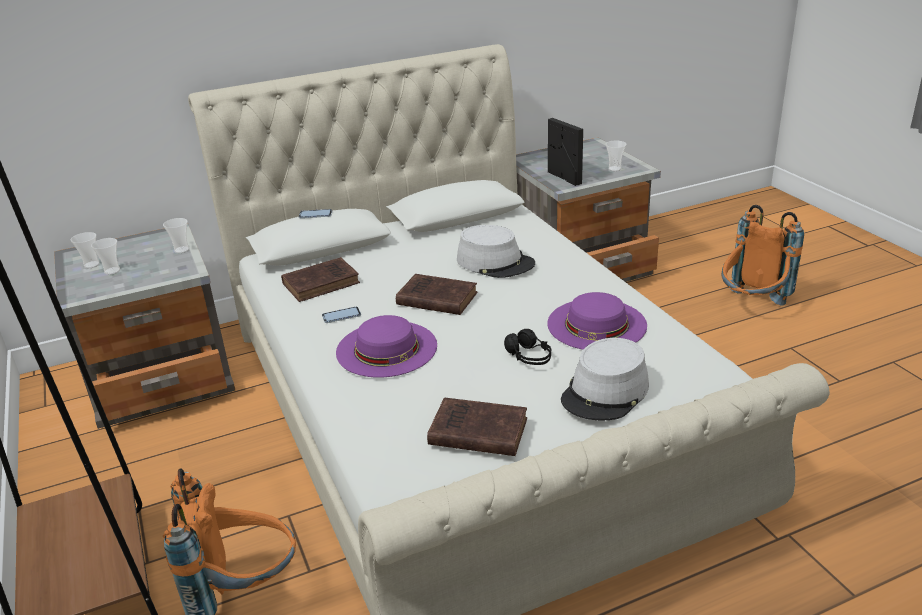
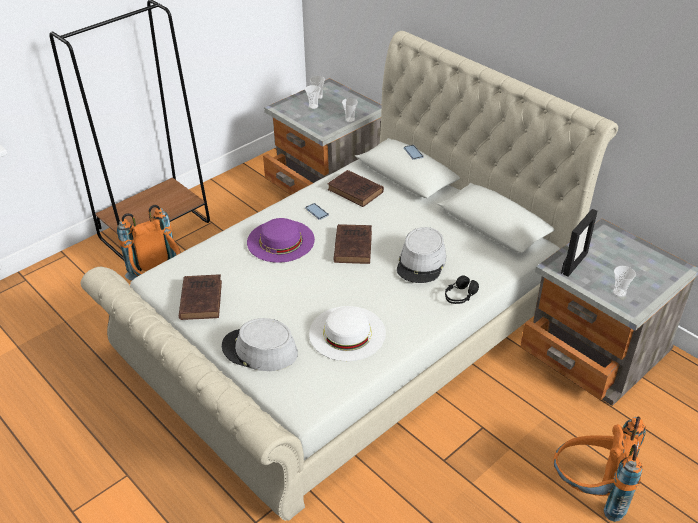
camera: 70 degrees right, 10 degrees up
black headphones [504,329,551,365] -> black headphones moved to [445,275,479,304]
purple hat [547,292,647,350] -> white hat [309,306,386,361]

